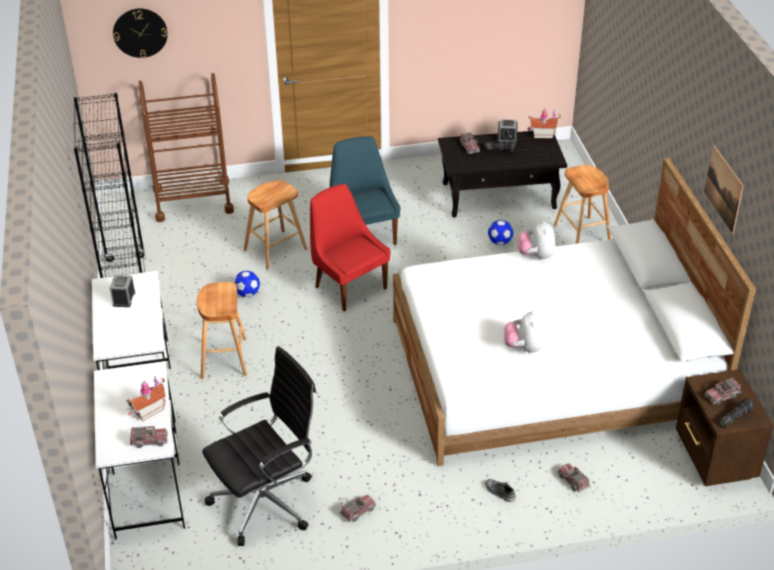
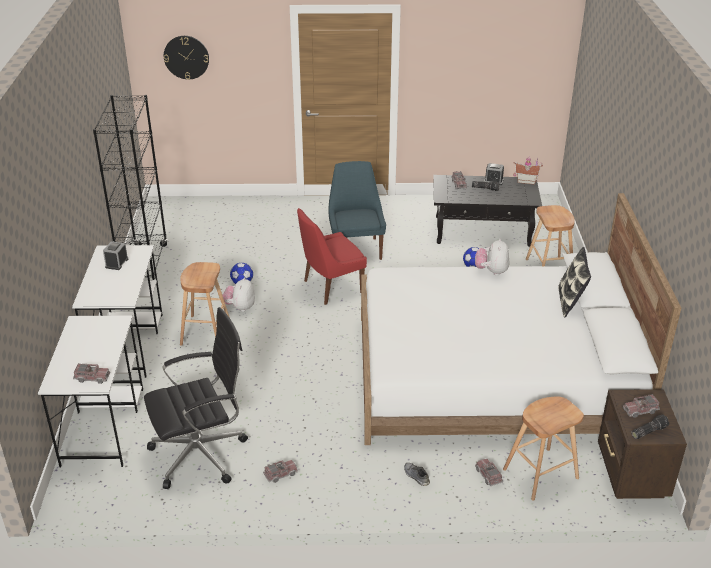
camera: 10 degrees right, 5 degrees down
toy house [126,376,166,421] -> none
brown cart [138,73,234,222] -> none
brown stool [244,180,307,270] -> brown stool moved to [503,396,584,500]
red chair [310,184,390,311] -> red chair turned 90 degrees counterclockwise [297,208,367,305]
plush toy [504,311,545,353] -> plush toy moved to [223,278,255,312]
picture [704,145,744,234] -> none
none -> pillow [558,247,591,317]

